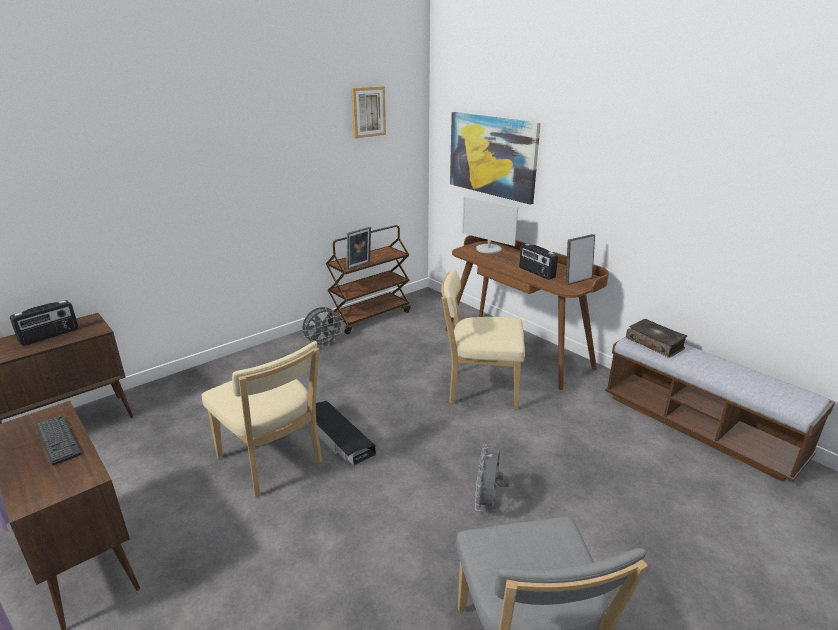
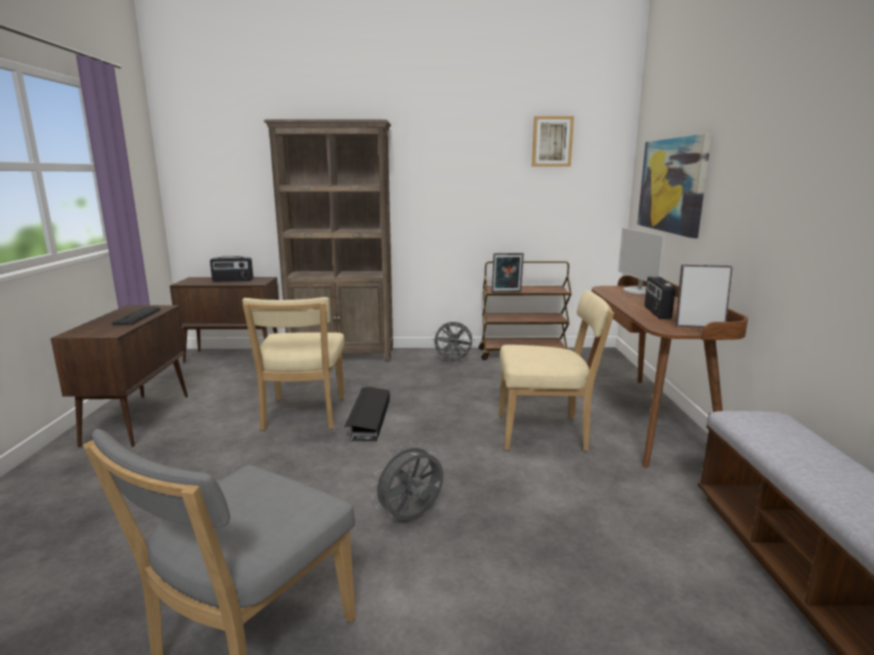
camera: 40 degrees right, 10 degrees down
beige chair [441,269,525,409] -> beige chair turned 135 degrees clockwise [499,290,614,451]
book [626,319,687,358] -> none
none -> brown bookcase [264,119,393,361]

